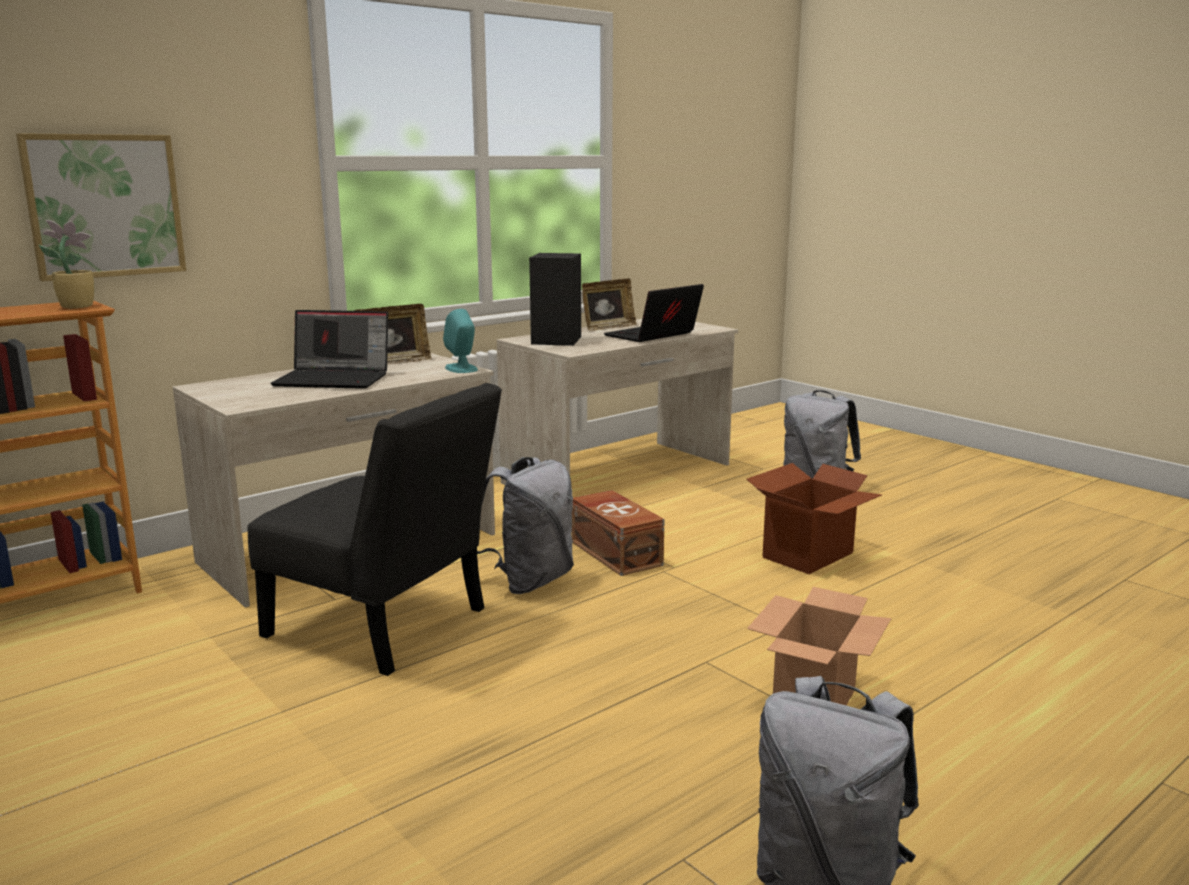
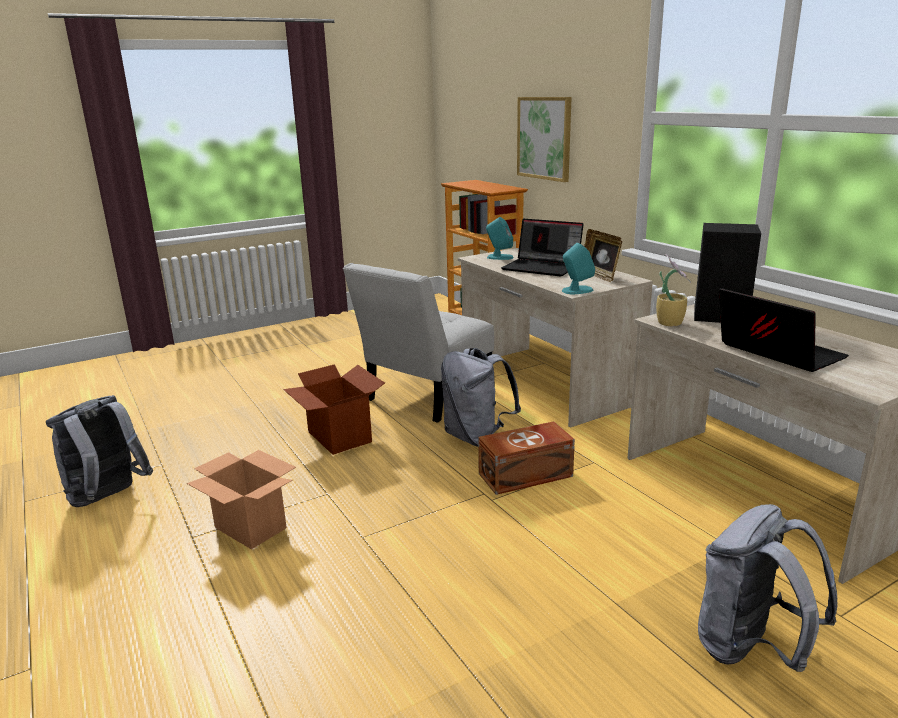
camera: 100 degrees right, 5 degrees up
potted plant [39,220,94,308] -> potted plant moved to [656,255,691,326]
black chair [247,383,502,676] -> white chair [343,263,494,423]
laptop [270,310,388,389] -> laptop turned 75 degrees counterclockwise [501,219,584,276]
picture frame [582,279,637,331] -> none
cardboard box [746,463,882,574] -> cardboard box moved to [283,364,385,455]
none -> turquoise speaker [486,217,514,260]

